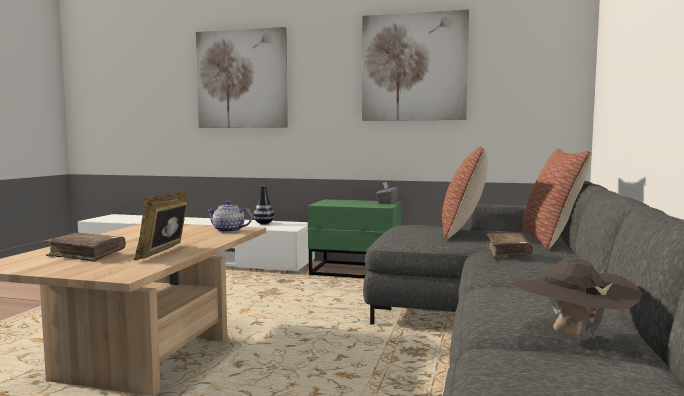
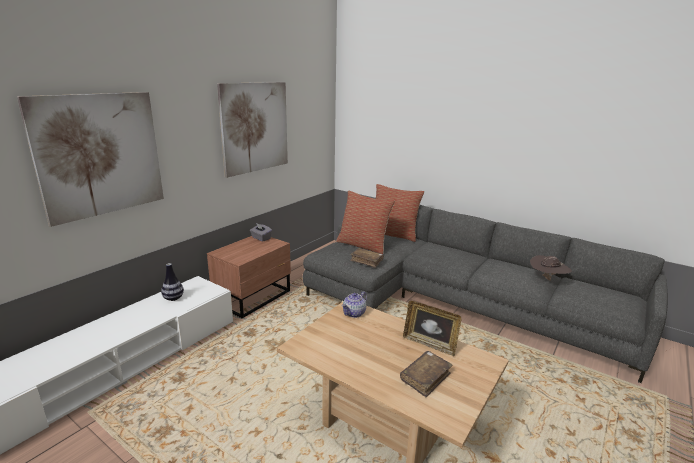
camera: 70 degrees left, 15 degrees up
green nightstand [308,199,402,278] -> brown nightstand [207,236,291,318]
brown book [487,233,533,259] -> brown book moved to [350,248,384,268]

